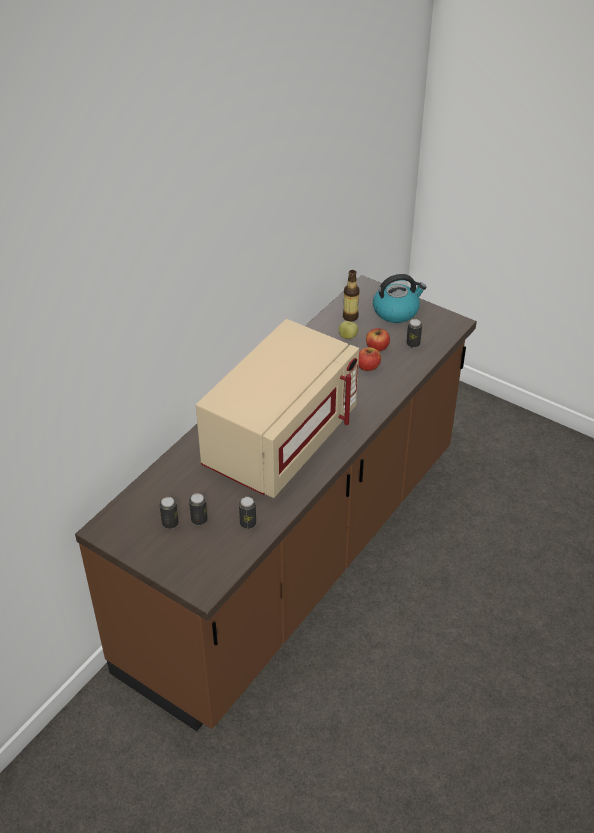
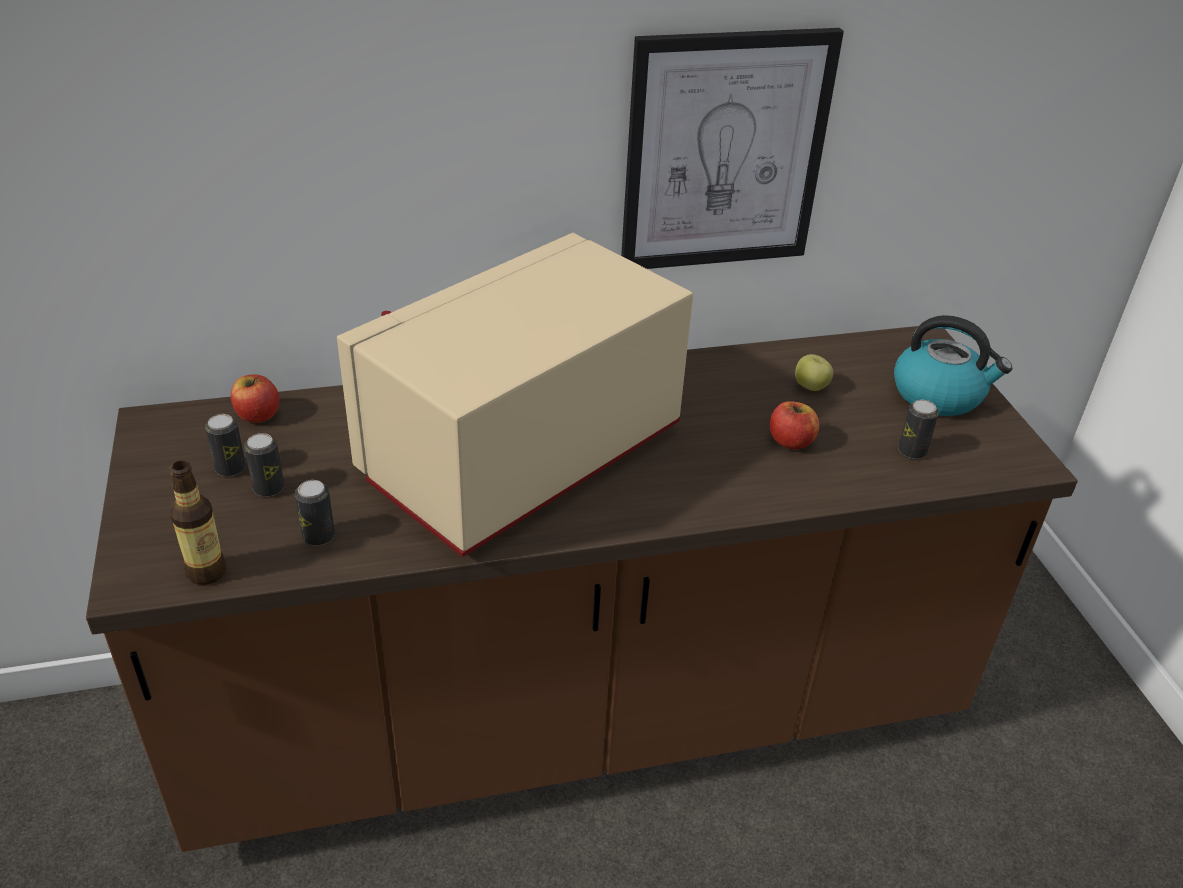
camera: 40 degrees right, 5 degrees down
beige microwave [196,319,359,498] -> beige microwave turned 150 degrees clockwise [337,233,693,557]
bottle [343,270,360,321] -> bottle moved to [170,461,226,585]
apple [366,328,390,352] -> apple moved to [231,375,279,423]
none -> picture [621,28,844,269]

